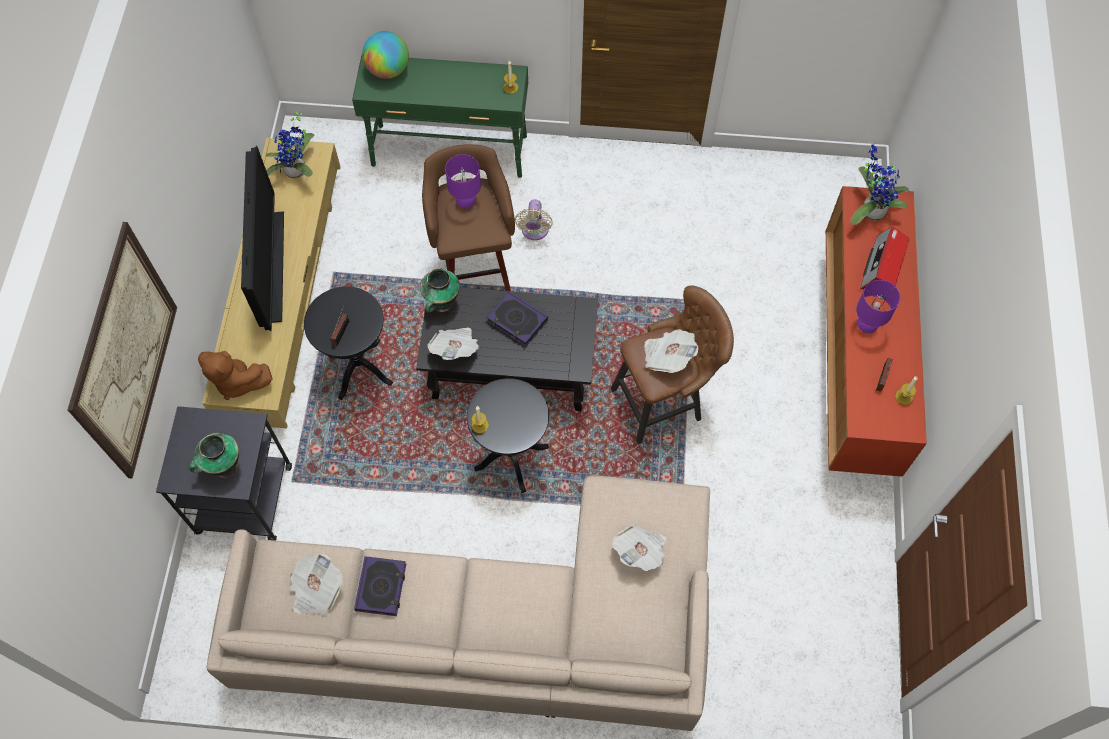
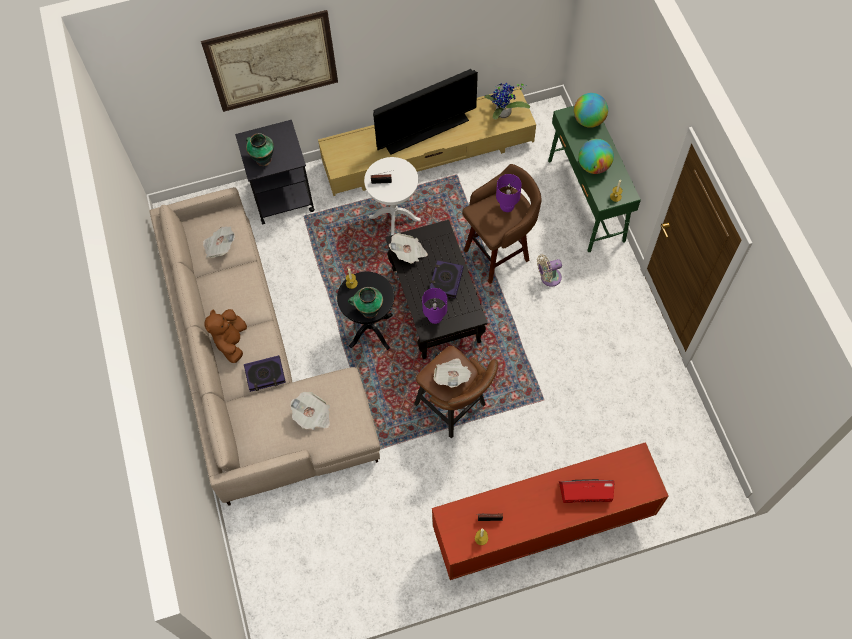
camera: 70 degrees right, 0 degrees up
brown plush toy [198,351,273,400] -> brown plush toy moved to [204,309,247,363]
black side table [304,286,393,400] -> white side table [364,157,421,235]
book [354,556,406,616] -> book moved to [244,355,286,392]
vase [420,268,460,313] -> vase moved to [348,287,383,318]
potted plant [850,144,909,225] -> none
purple table lamp [856,280,900,333] -> purple table lamp moved to [422,288,447,324]
none -> globe [578,139,614,174]

